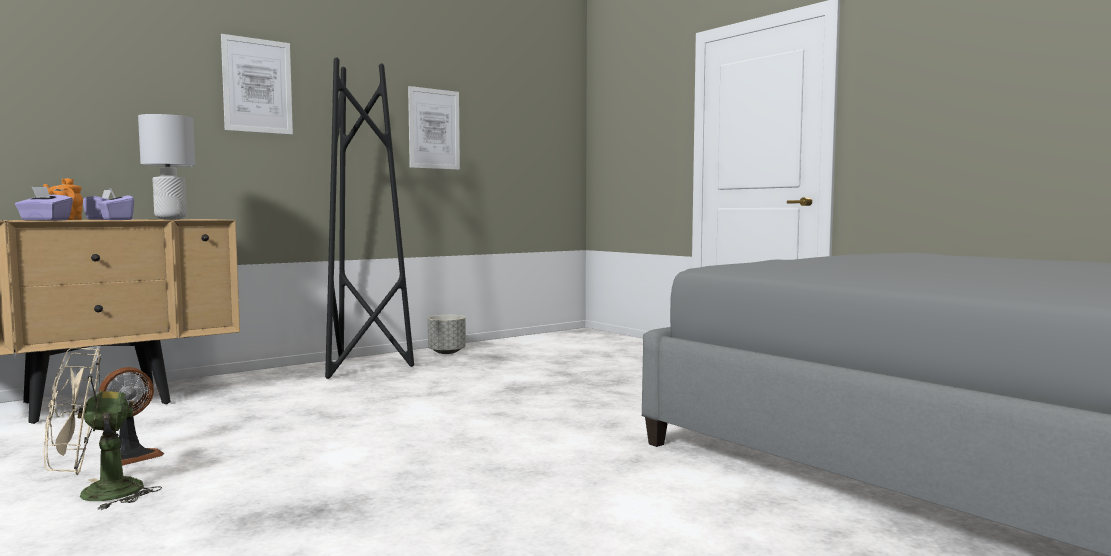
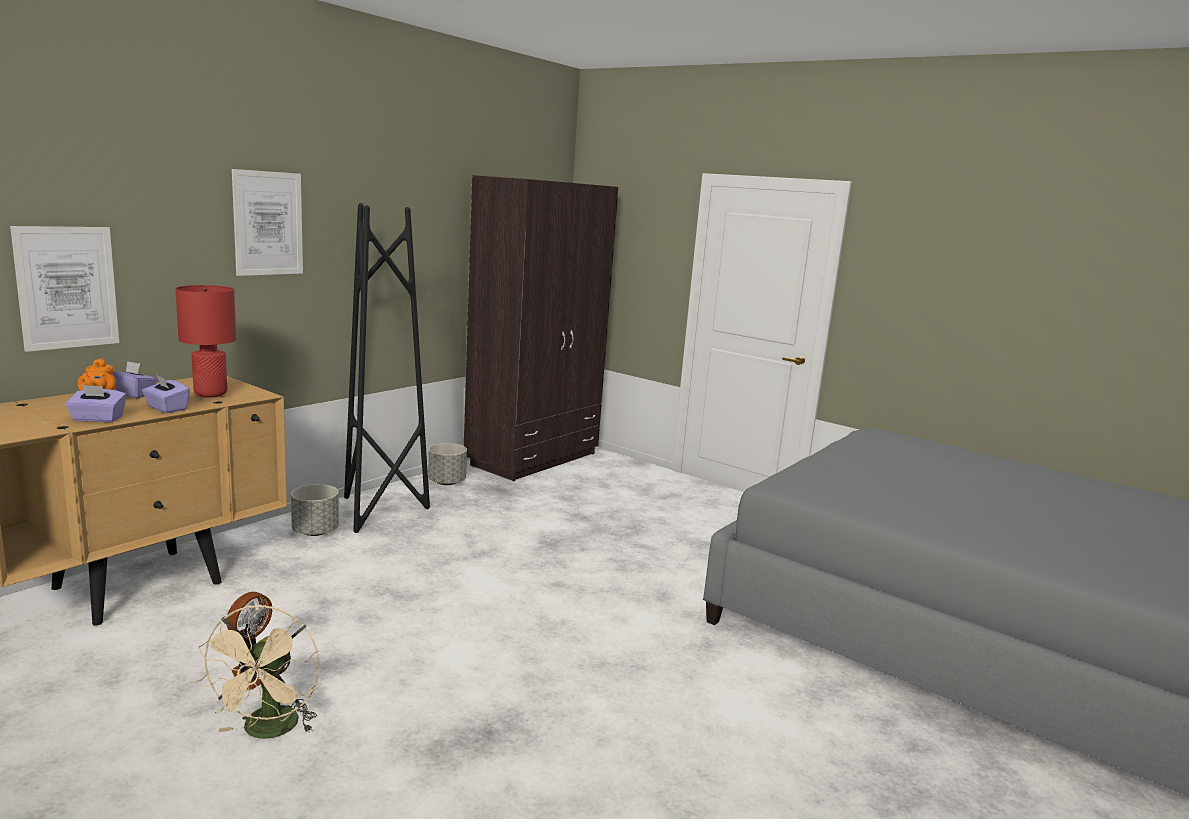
camera: 15 degrees left, 10 degrees up
beige fan [44,348,162,510] -> beige fan turned 45 degrees counterclockwise [196,605,320,739]
grey table lamp [138,114,195,220] -> red table lamp [175,285,236,398]
picture [408,86,460,170] -> picture moved to [10,226,119,352]
none -> grey planter [291,484,339,536]
none -> brown wardrobe [464,175,618,481]

